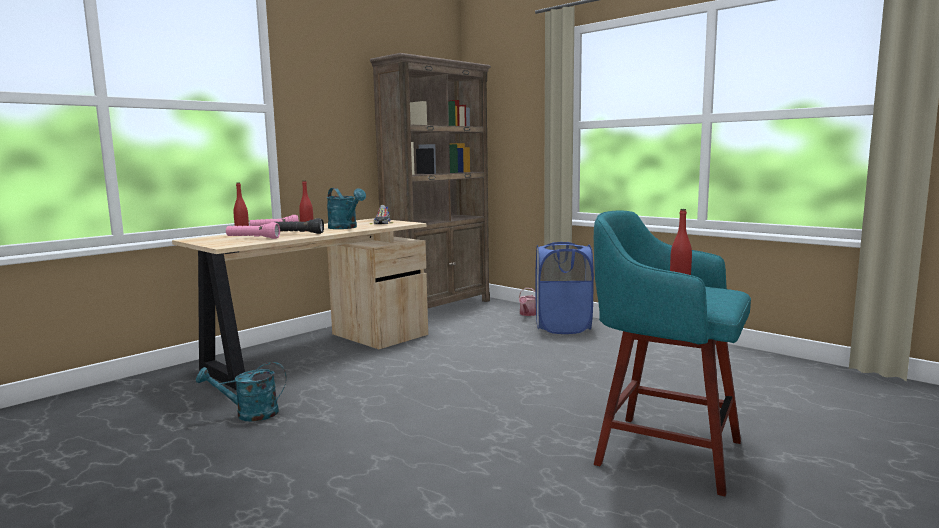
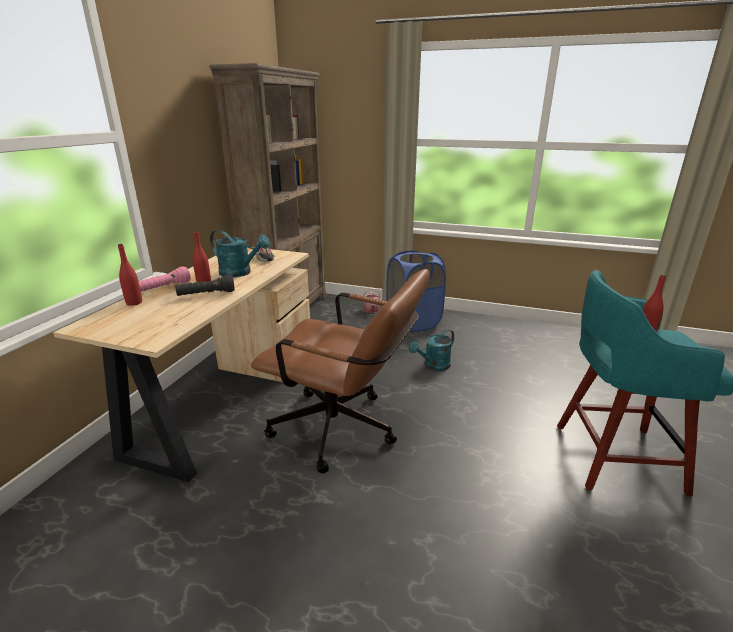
camera: 25 degrees left, 15 degrees up
turquoise watering can [196,362,287,422] -> turquoise watering can moved to [409,329,454,371]
pink flashlight [226,222,280,239] -> none
none -> brown office chair [251,269,429,473]

